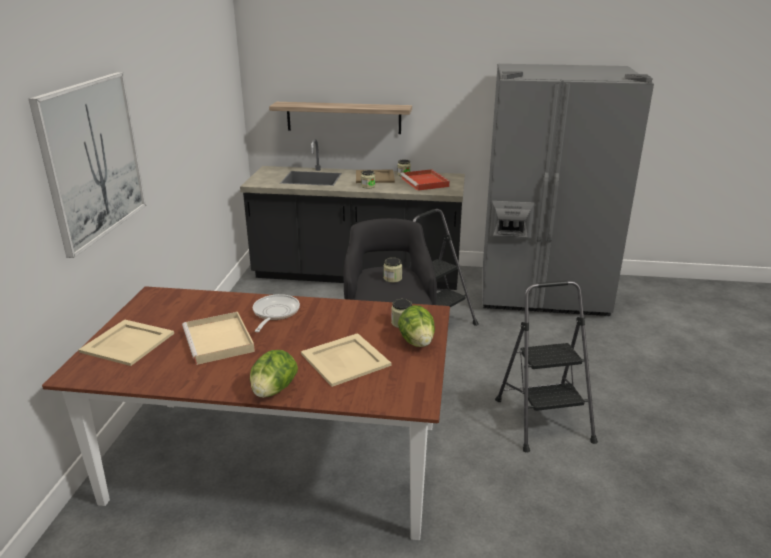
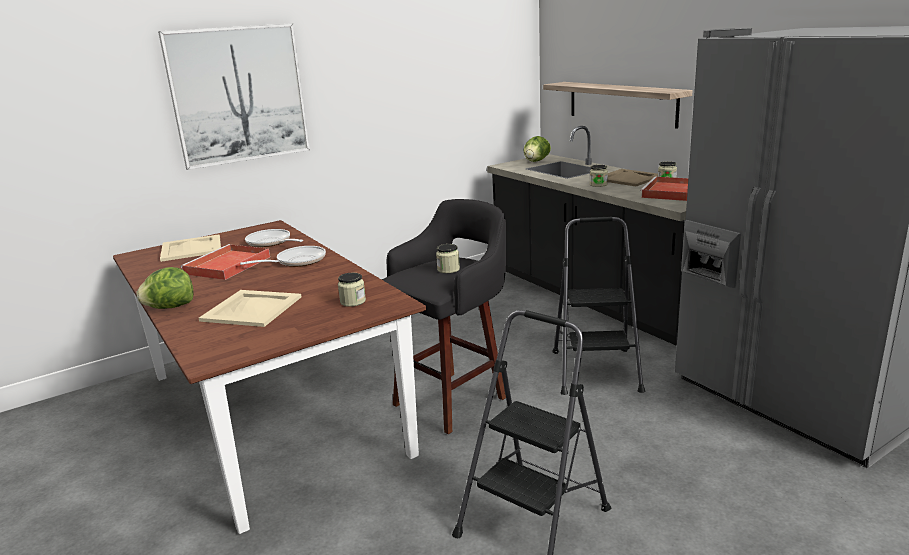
camera: 50 degrees right, 5 degrees down
beige tray [182,312,255,365] -> red tray [181,244,270,280]
lettuce [398,305,435,347] -> lettuce moved to [523,136,551,162]
none -> frying pan [245,229,303,247]

